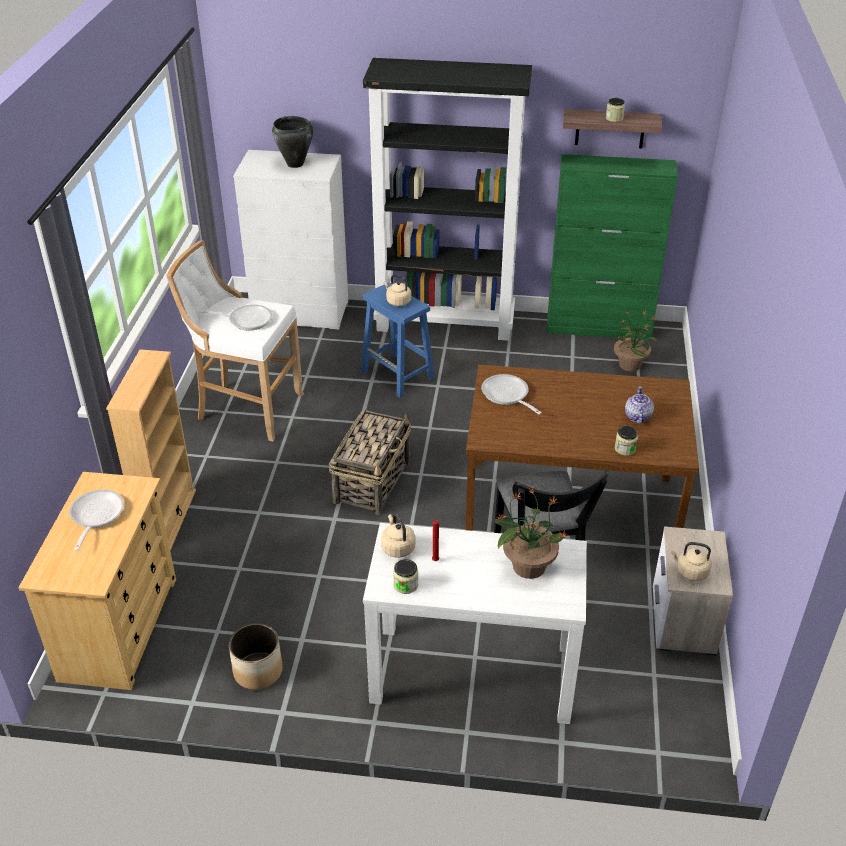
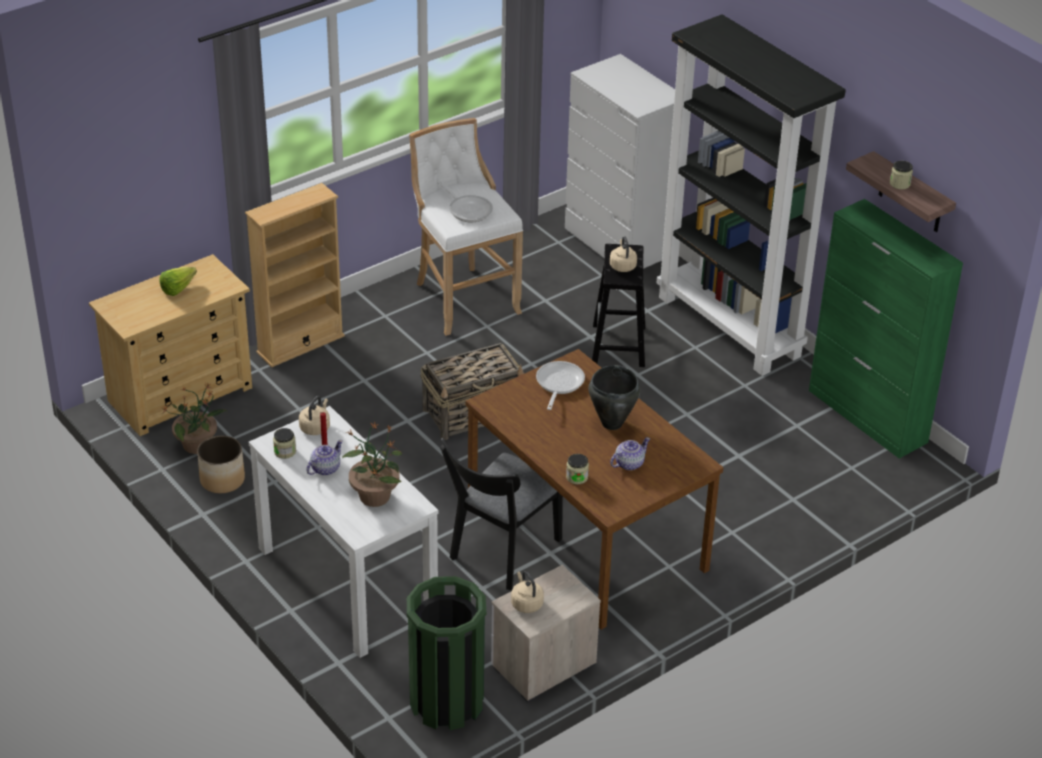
camera: 45 degrees right, 0 degrees up
frying pan [69,489,124,551] -> lettuce [159,267,197,296]
black cooking pot [272,116,313,168] -> black cooking pot moved to [589,365,640,430]
blue stool [361,282,435,398] -> black stool [592,244,645,367]
potted plant [614,311,658,372] -> potted plant moved to [161,383,227,454]
none -> teapot [306,440,343,475]
none -> green trash can [407,576,486,730]

